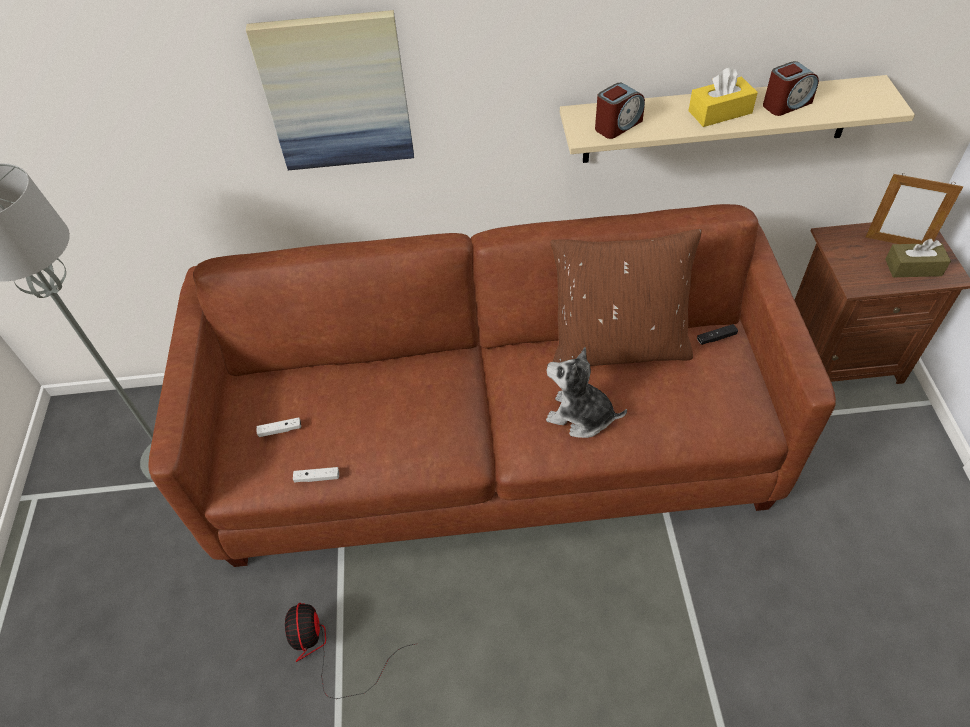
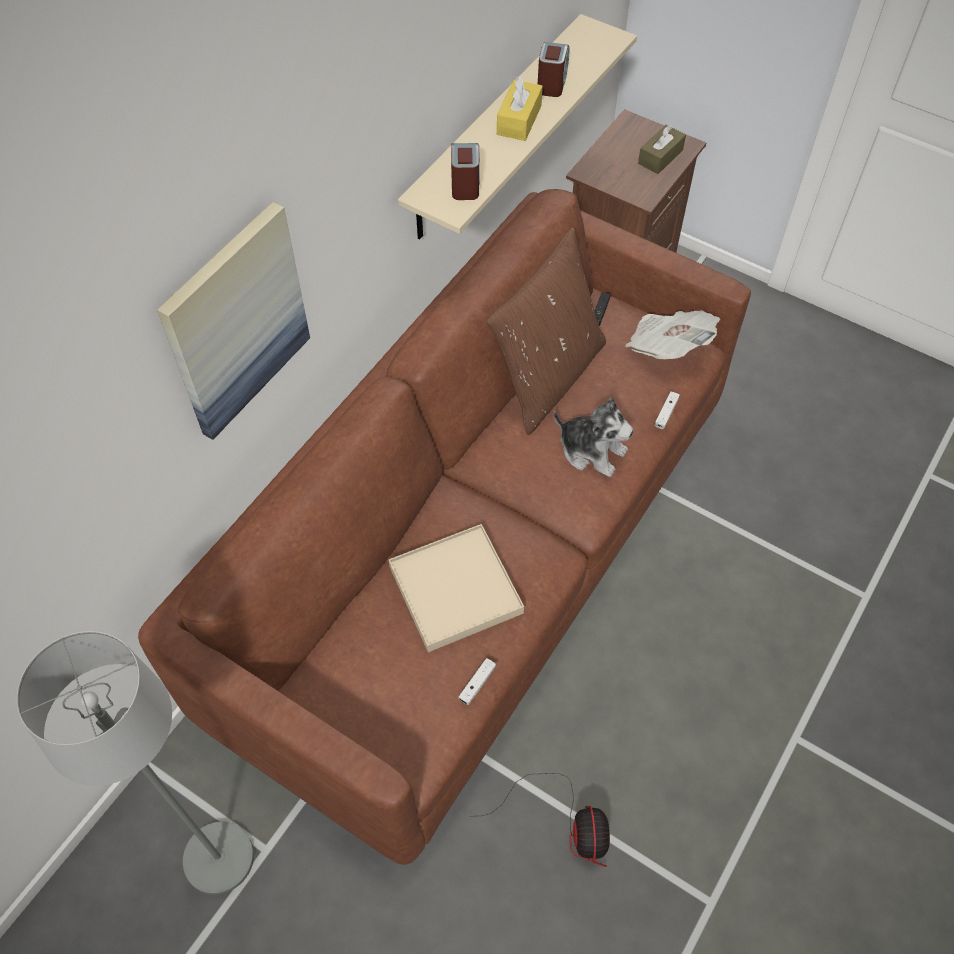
camera: 55 degrees left, 5 degrees up
white game controller [256,417,301,437] -> white game controller moved to [655,391,680,429]
fan [285,603,415,699] -> fan turned 120 degrees counterclockwise [469,773,610,867]
plush toy [546,347,627,438] -> plush toy turned 120 degrees counterclockwise [553,398,634,477]
picture frame [866,173,963,244] -> none
none -> beige tray [389,524,524,652]
none -> newspaper [625,310,720,360]

